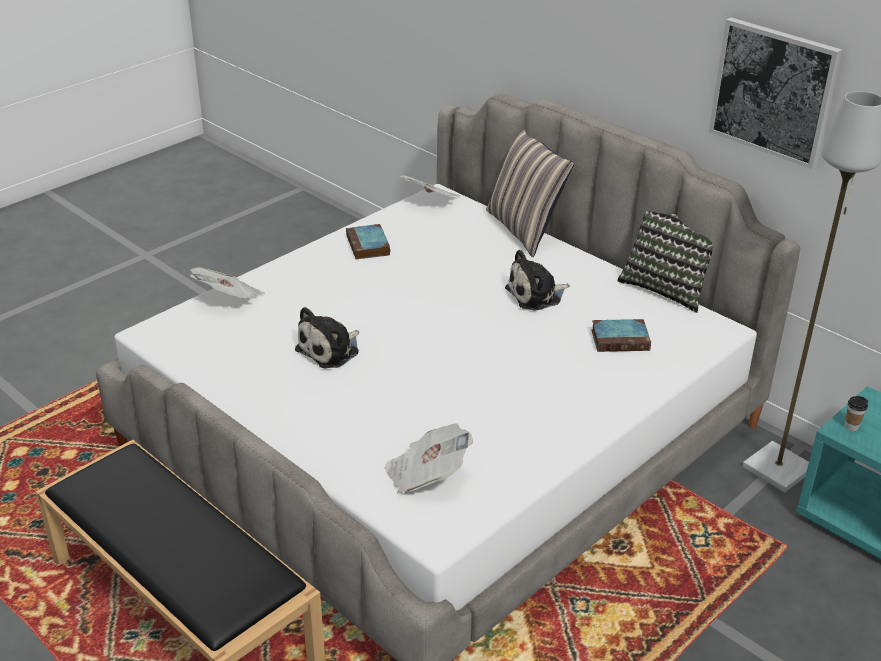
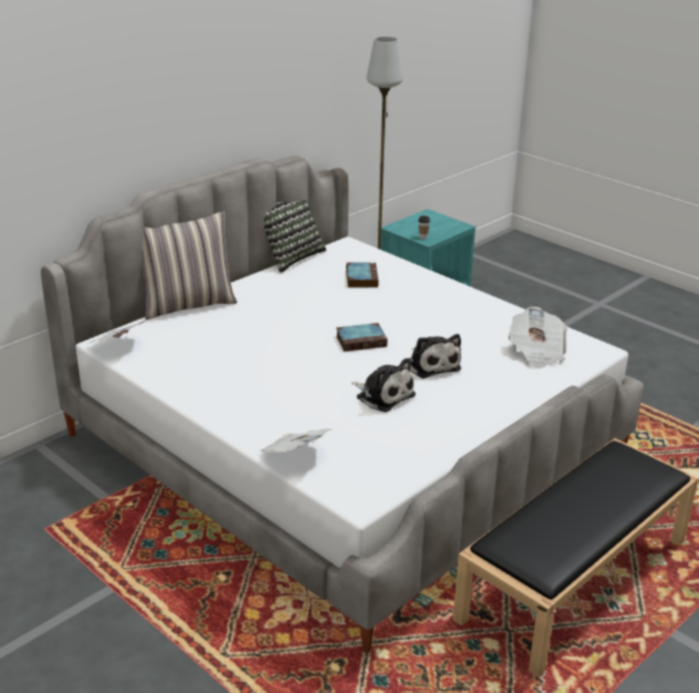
camera: 90 degrees left, 5 degrees down
book [346,224,390,260] -> book moved to [336,323,387,352]
plush toy [505,250,570,311] -> plush toy moved to [407,334,461,379]
picture [709,18,842,169] -> none

